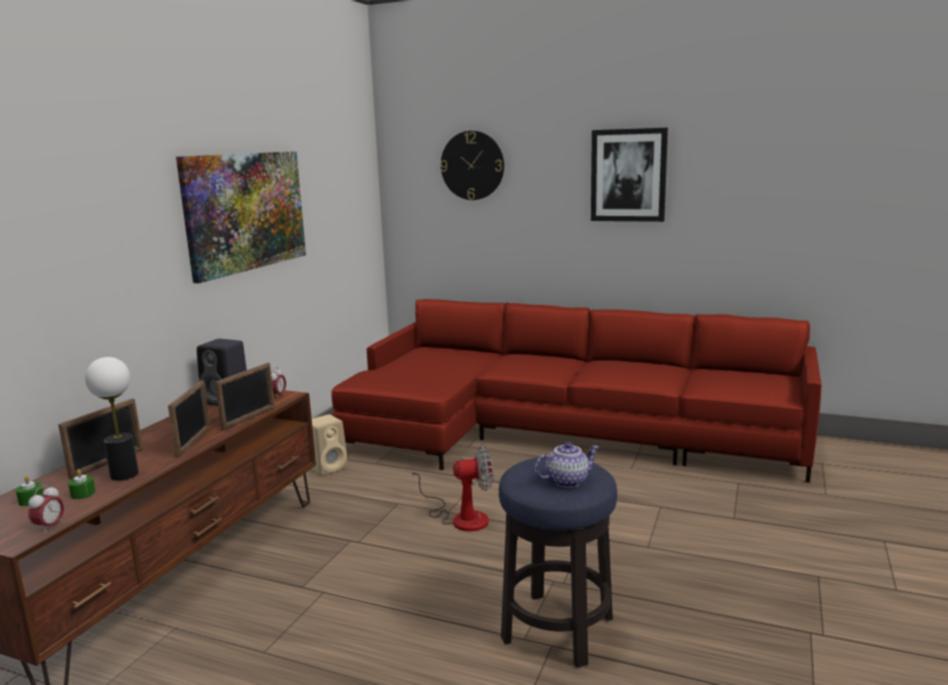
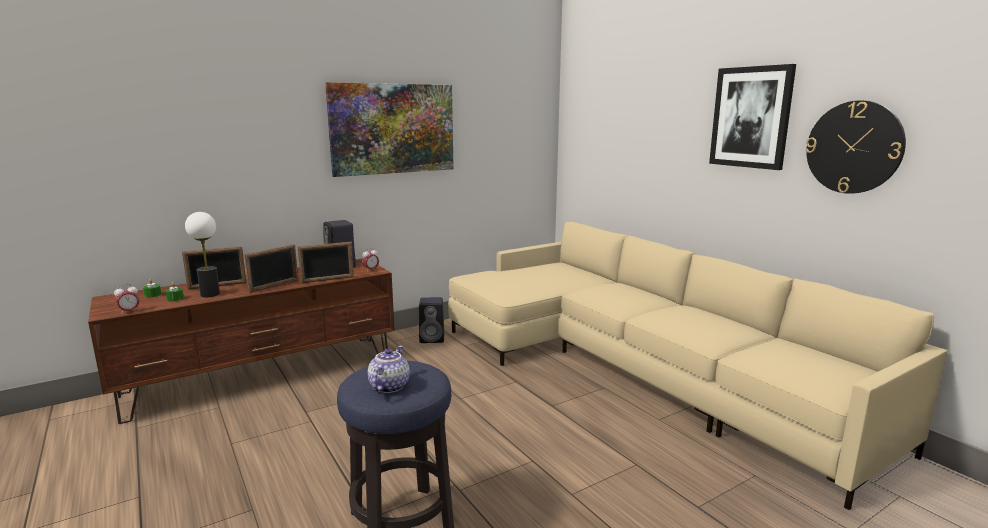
camera: 35 degrees right, 0 degrees up
beige speaker [311,414,348,476] -> black speaker [419,297,445,343]
red sofa [331,299,822,483] -> beige sofa [448,222,948,510]
fan [412,445,493,532] -> none
wall clock [440,131,504,200] -> wall clock moved to [806,100,906,194]
teapot [535,442,599,488] -> teapot turned 90 degrees counterclockwise [368,346,410,393]

